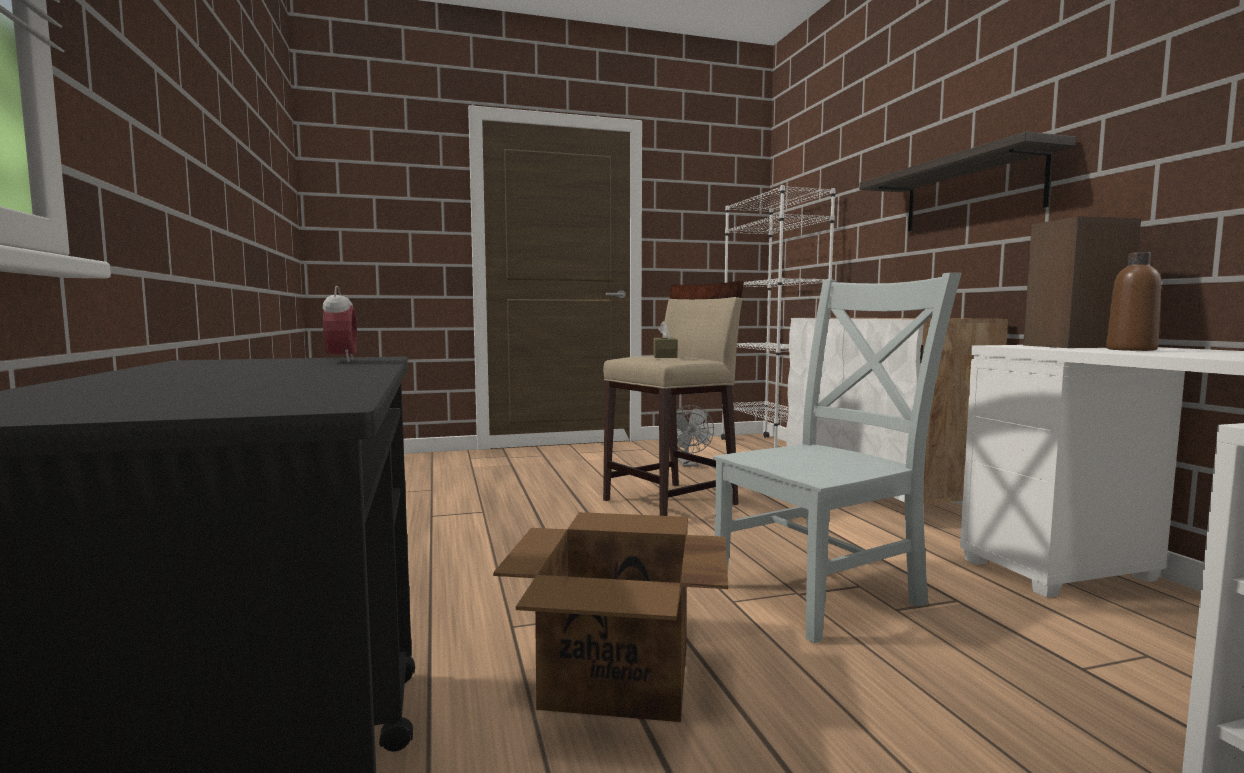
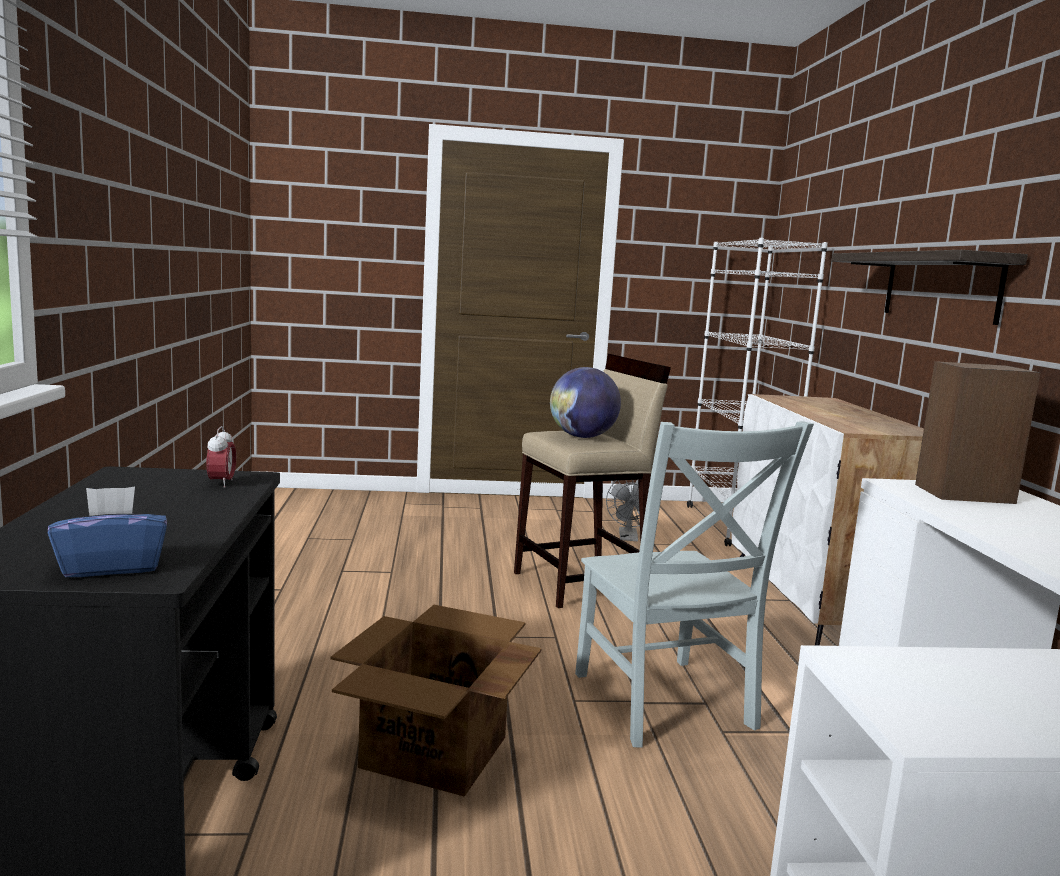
camera: 10 degrees right, 5 degrees up
brown tissue box [653,321,678,358] -> globe [550,367,621,438]
grey chair [713,273,961,643] -> grey chair turned 90 degrees clockwise [575,421,814,748]
brown bottle [1106,252,1161,351] -> none
none -> blue tissue box [47,486,167,577]

